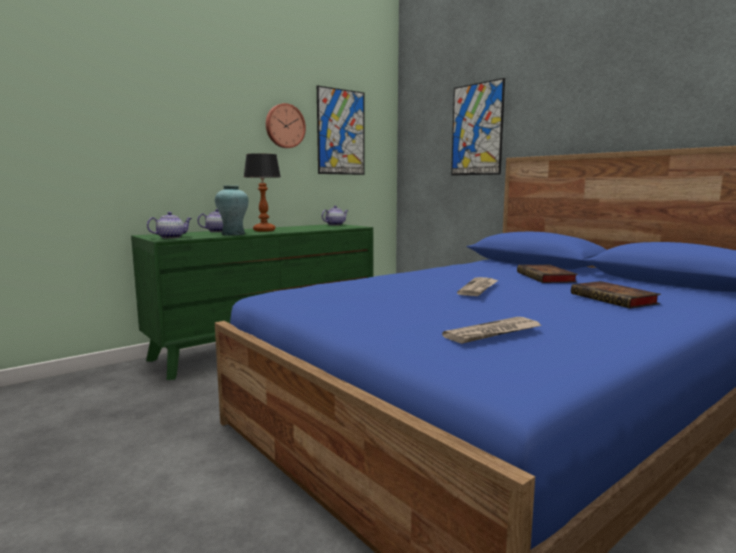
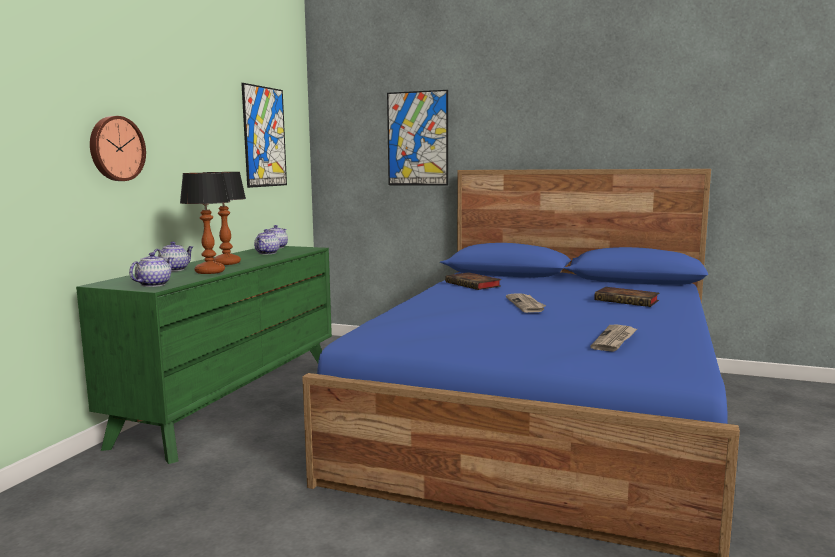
camera: 30 degrees left, 0 degrees up
turquoise vase [215,185,249,235] -> table lamp [180,173,231,274]
wall clock [266,103,306,148] -> wall clock moved to [90,116,146,181]
book [517,265,578,283] -> book moved to [445,272,502,290]
none -> teapot [254,229,280,254]

